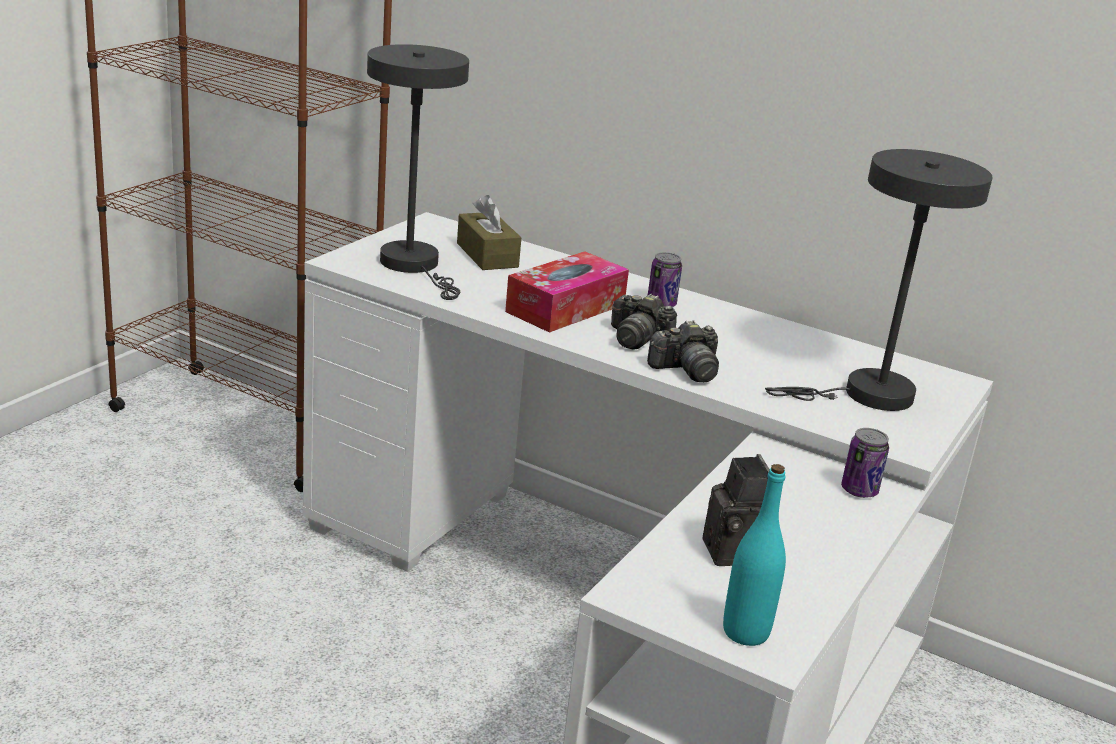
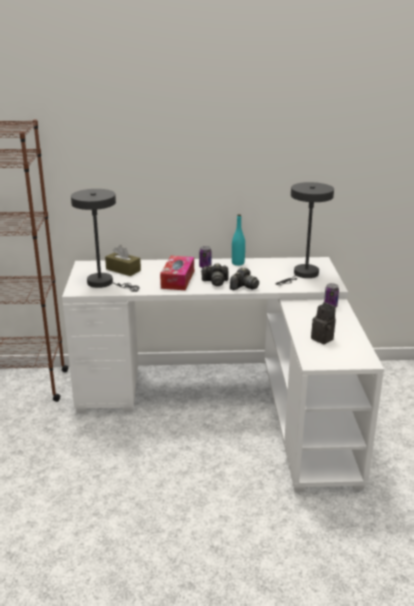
camera: 30 degrees left, 0 degrees up
turquoise bottle [723,464,786,646] -> turquoise bottle moved to [232,214,245,266]

